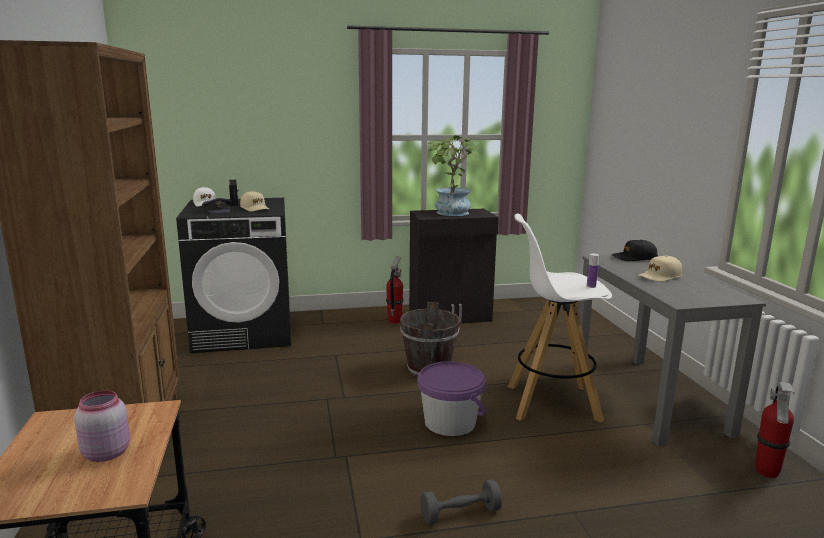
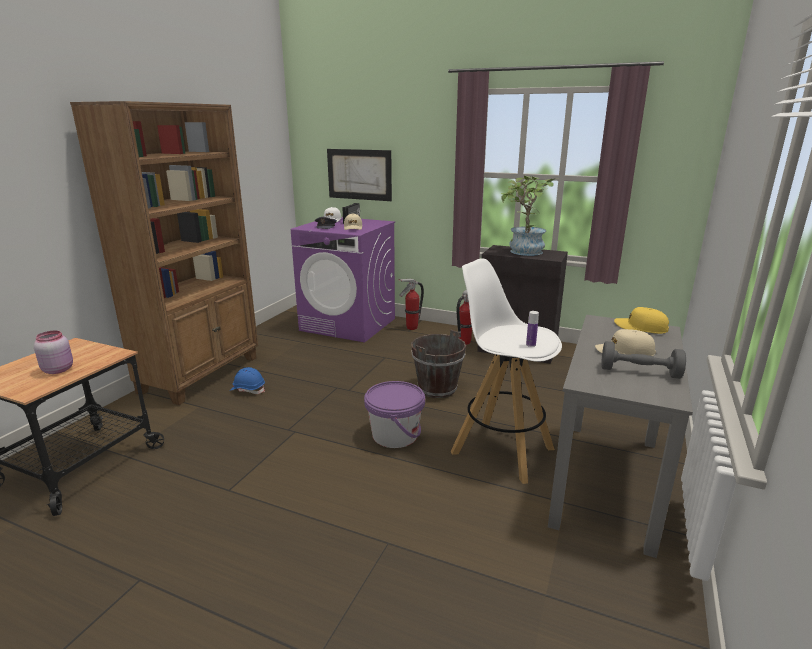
camera: 35 degrees right, 5 degrees up
black washing machine [176,198,291,353] -> purple washing machine [291,217,395,342]
grey dumbbell [421,479,502,525] -> grey dumbbell moved to [601,341,686,379]
black cap [612,240,658,261] -> yellow cap [614,307,669,334]
fire extinguisher [755,382,795,478] -> fire extinguisher moved to [399,279,424,330]
none -> blue hard hat [230,367,265,394]
none -> picture [327,149,392,201]

